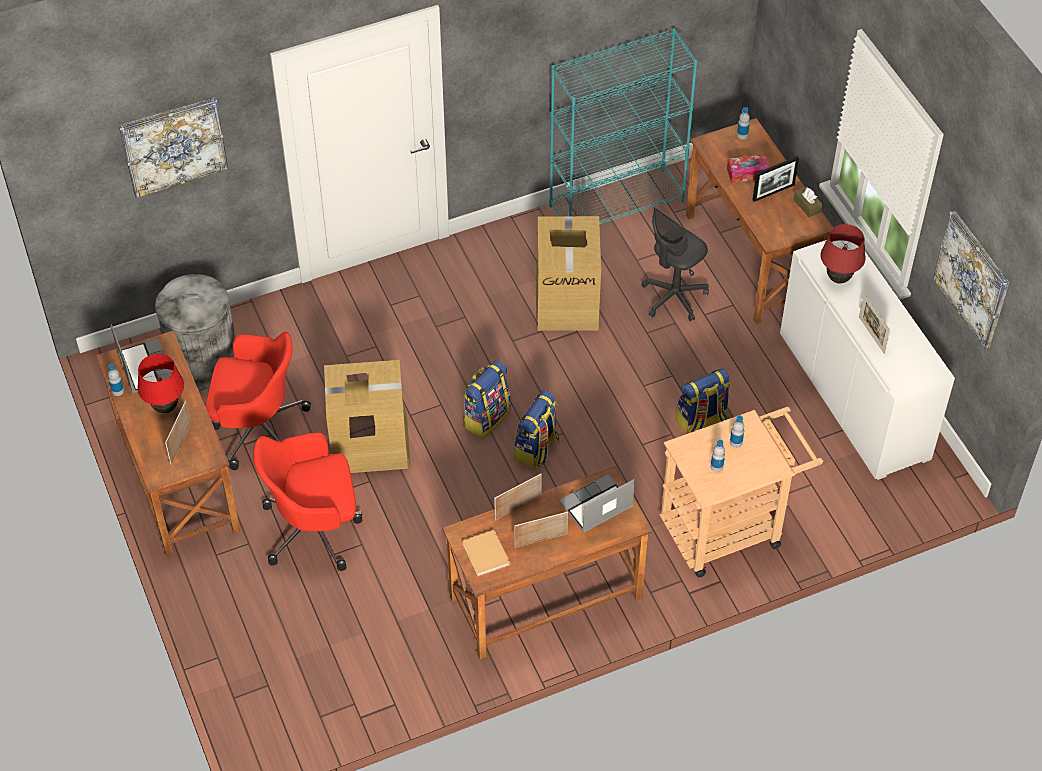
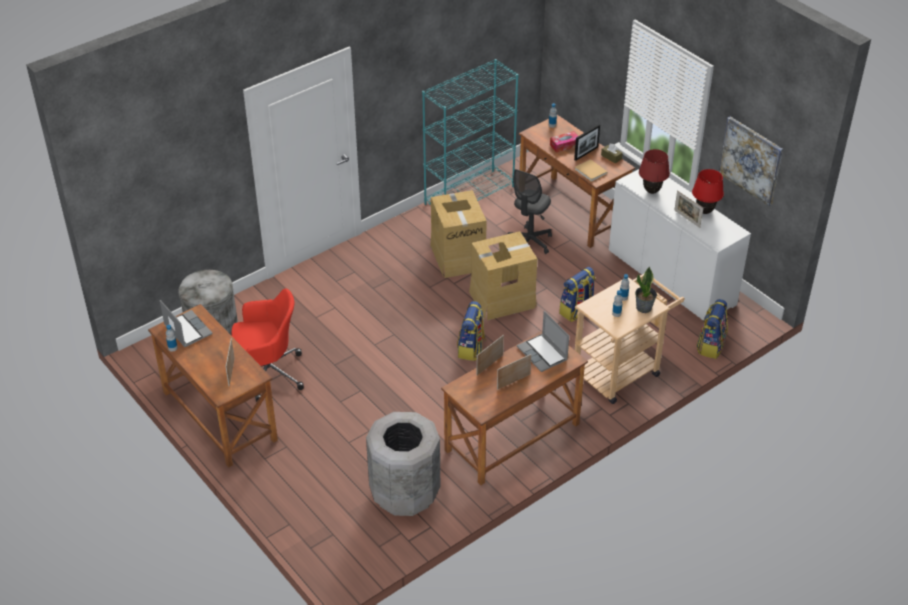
camera: 15 degrees left, 10 degrees down
picture [119,97,228,198] -> none
red table lamp [137,354,184,413] -> red table lamp moved to [692,169,724,214]
red office chair [253,433,362,571] -> none
cardboard box [324,360,411,473] -> cardboard box moved to [469,231,537,320]
beige book [462,530,510,576] -> beige book moved to [574,159,607,182]
backpack [463,361,511,438] -> backpack moved to [696,299,728,359]
laptop [559,474,635,533] -> laptop turned 75 degrees counterclockwise [517,311,569,372]
none -> grey trash can [366,412,440,516]
none -> potted plant [635,266,657,313]

